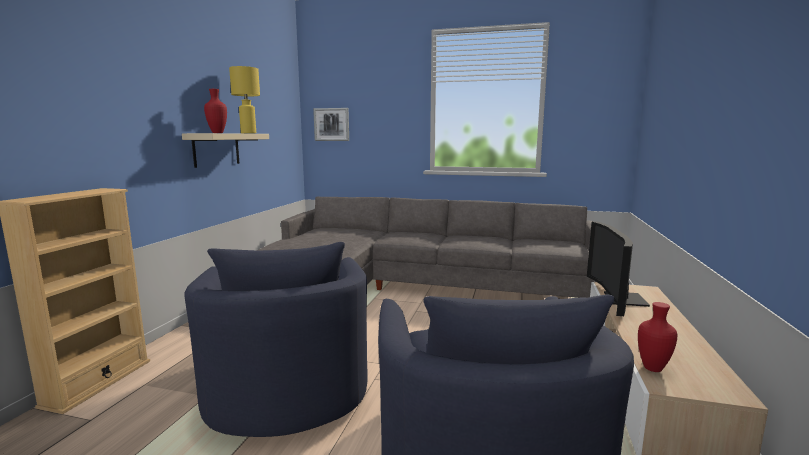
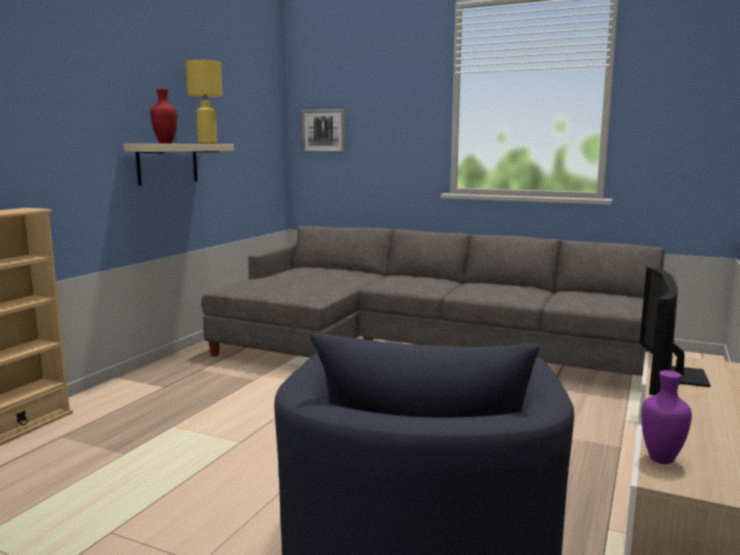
camera: 10 degrees right, 0 degrees up
blue armchair [184,242,368,437] -> none
red vase [638,302,677,372] -> purple vase [641,370,692,464]

